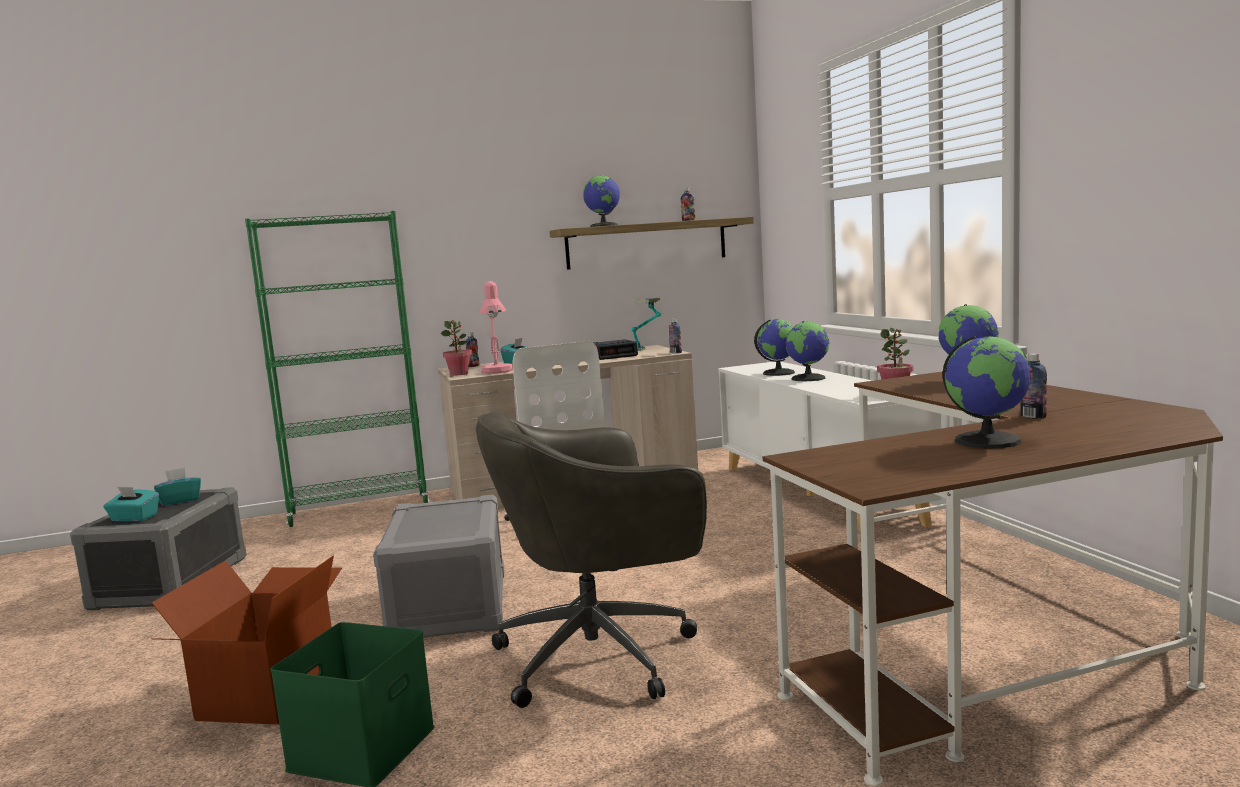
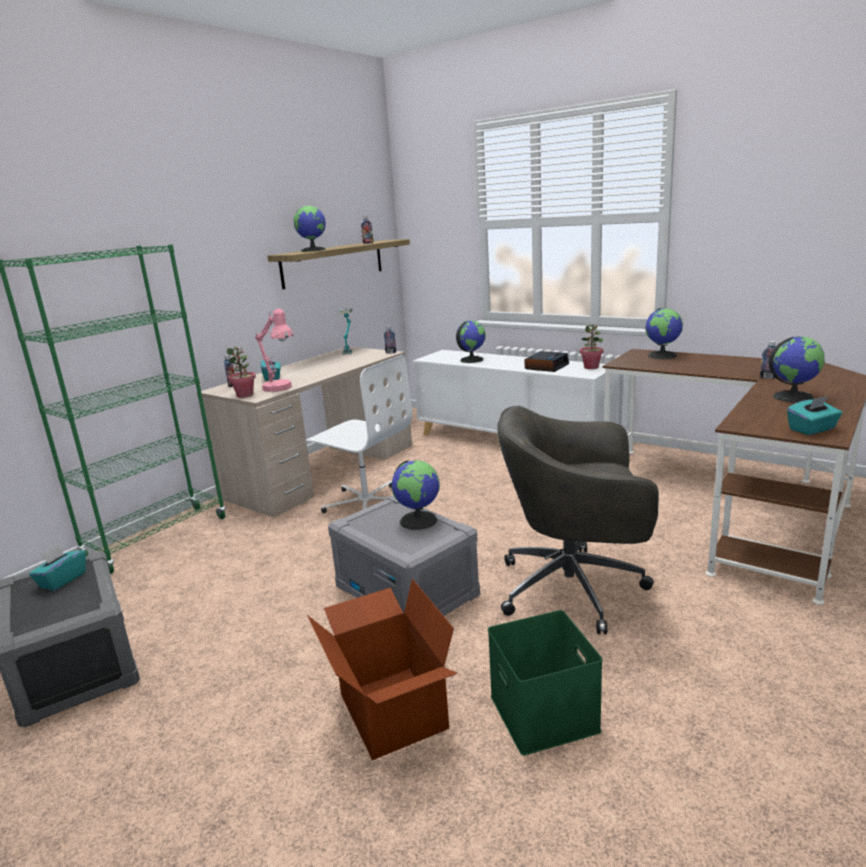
camera: 35 degrees left, 10 degrees up
turquoise tissue box [103,487,159,522] -> turquoise tissue box moved to [787,396,842,435]
grey office chair [476,412,707,708] -> grey office chair turned 60 degrees clockwise [497,406,659,634]
alarm clock [593,339,638,360] -> alarm clock moved to [525,351,569,372]
globe [786,321,829,381] -> globe moved to [391,460,440,530]

